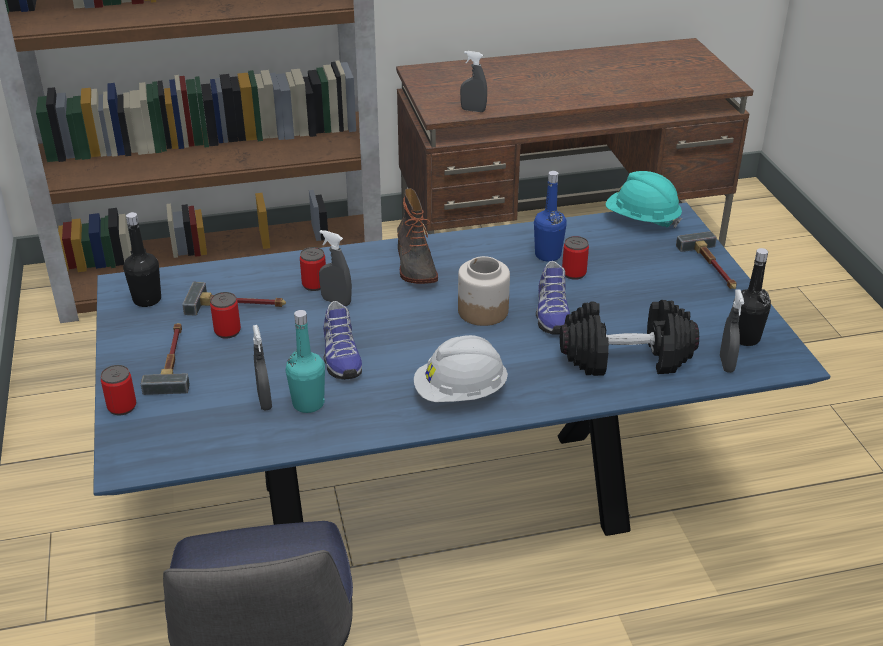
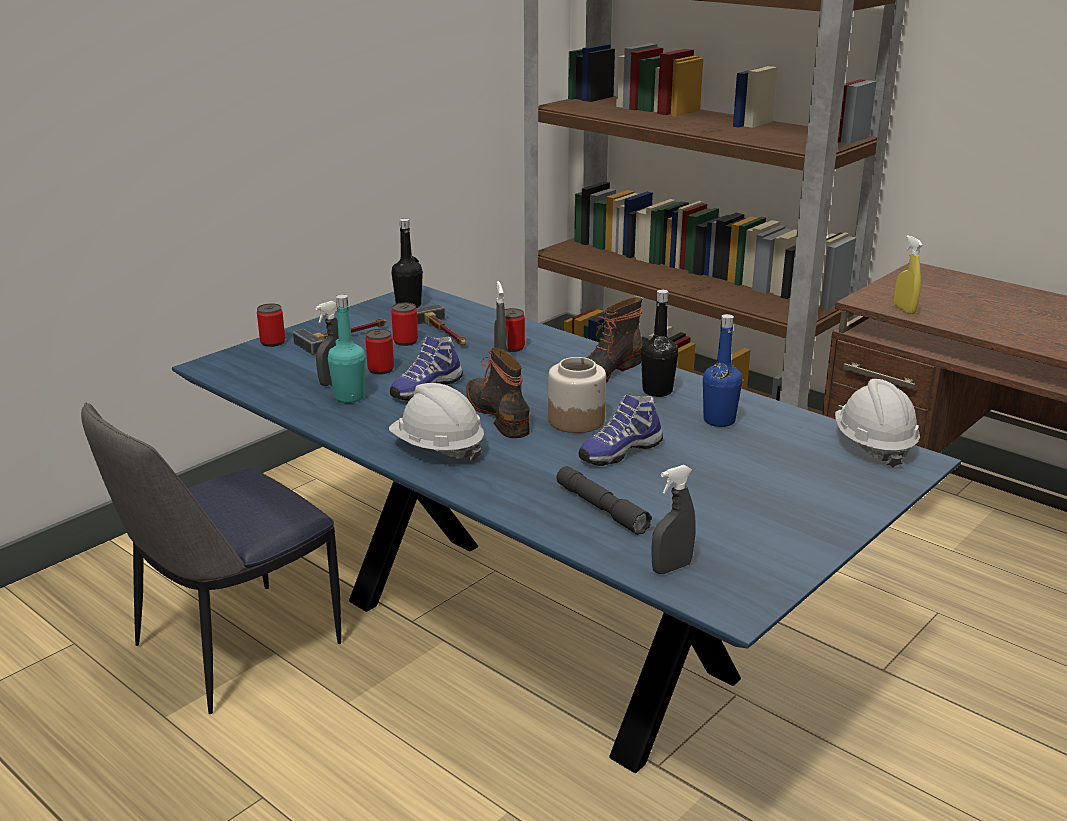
camera: 55 degrees right, 10 degrees down
grey spray bottle [460,51,487,112] -> yellow spray bottle [894,235,923,314]
black dumbbell [560,300,699,376] -> grey flashlight [556,466,652,535]
can [562,236,589,280] -> can moved to [365,329,394,375]
turquoise hard hat [606,171,682,228] -> white hard hat [835,379,920,468]
hammer [676,231,737,289] -> none
black bottle [733,248,771,346] -> black bottle moved to [641,290,678,397]
none -> boot [466,347,530,438]

